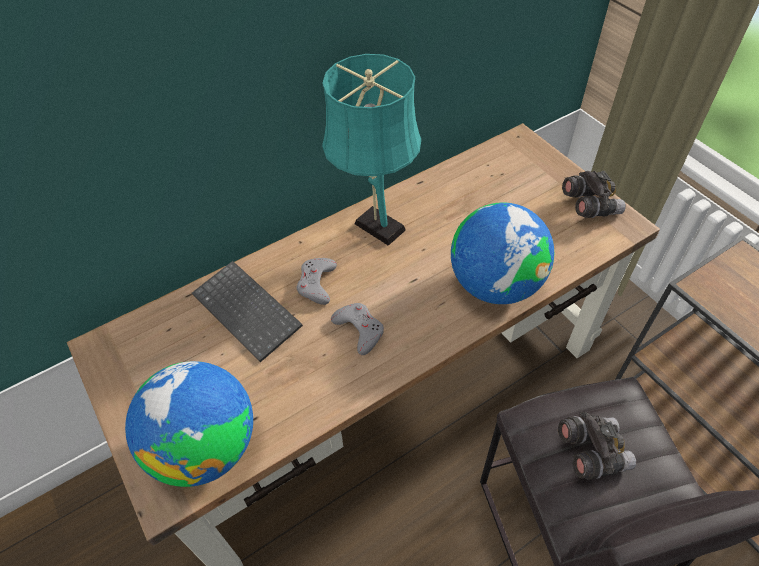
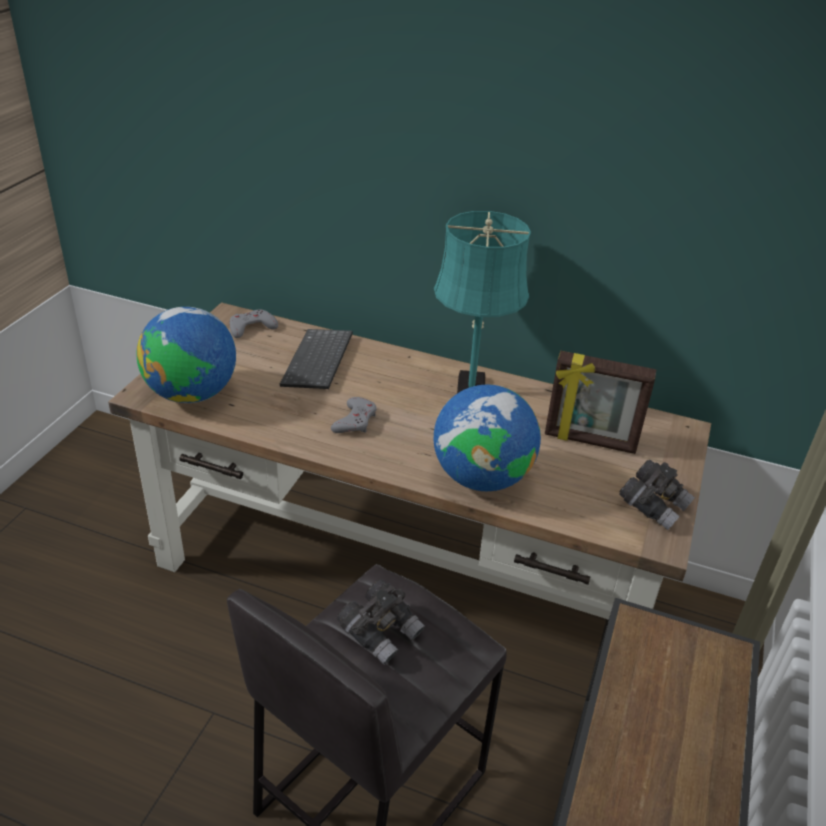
camera: 50 degrees right, 15 degrees down
grey game controller [297,258,337,305] -> grey game controller moved to [230,310,278,338]
none -> picture frame [545,351,656,454]

